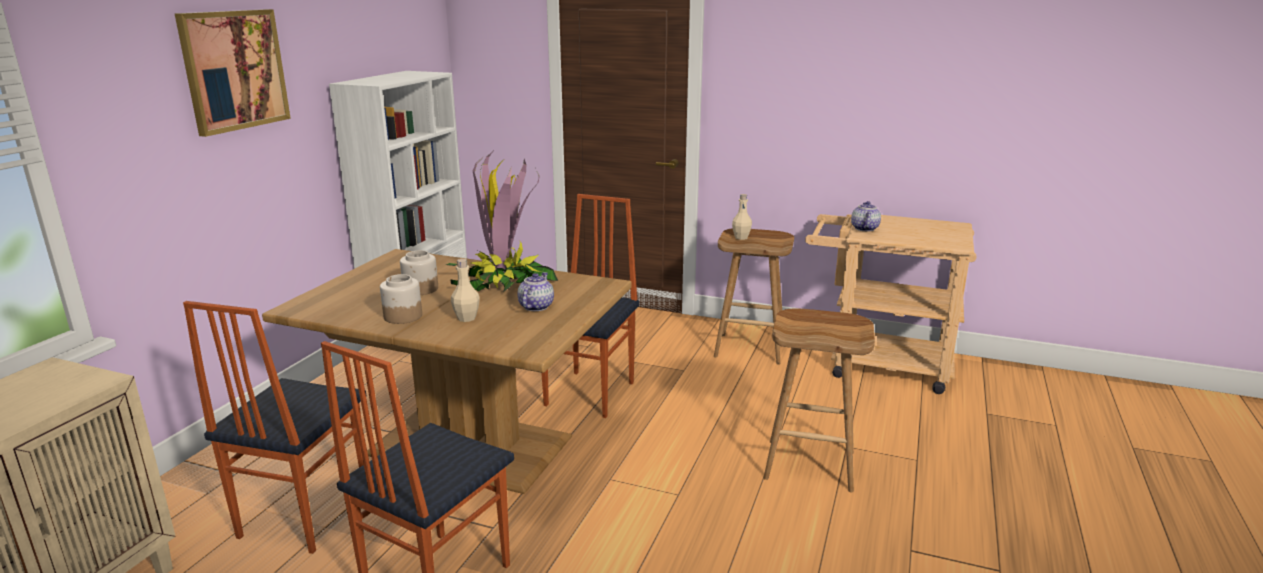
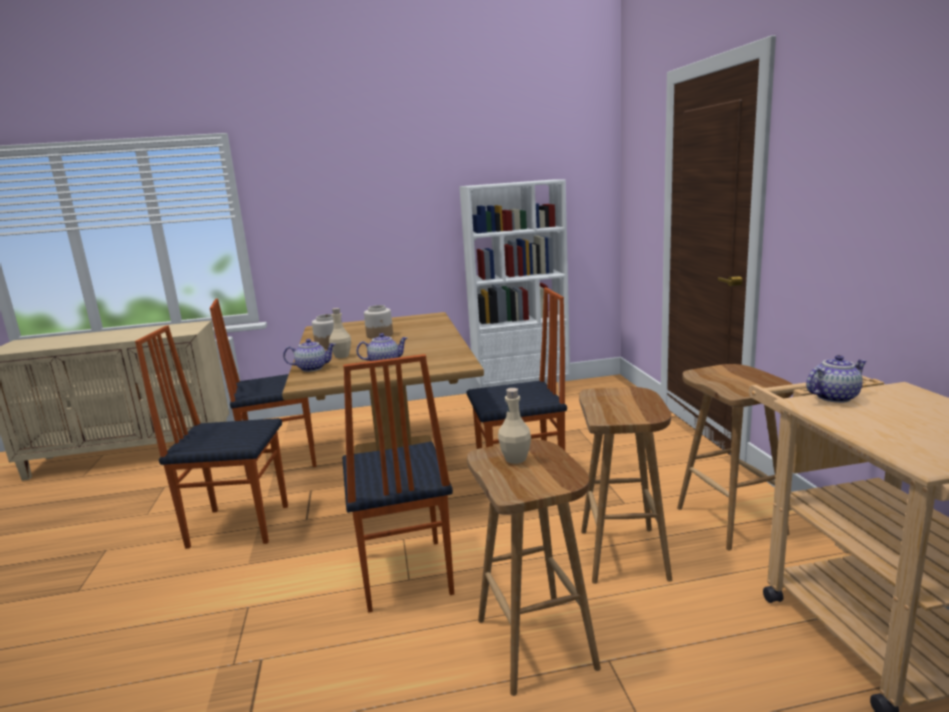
camera: 60 degrees right, 5 degrees down
picture [175,9,291,137] -> none
potted plant [446,152,558,292] -> none
beige bottle [732,194,752,240] -> beige bottle moved to [498,388,531,464]
none -> teapot [283,339,336,372]
none -> chair [342,354,454,613]
none -> brown stool [579,387,672,584]

